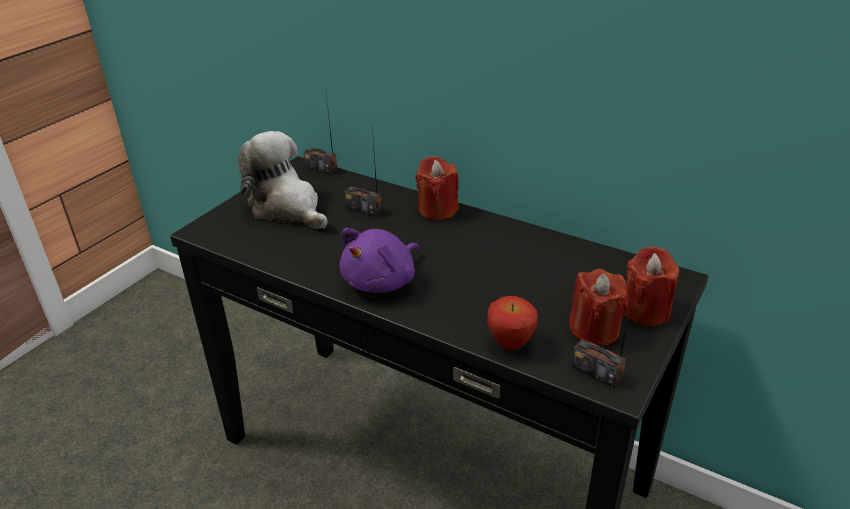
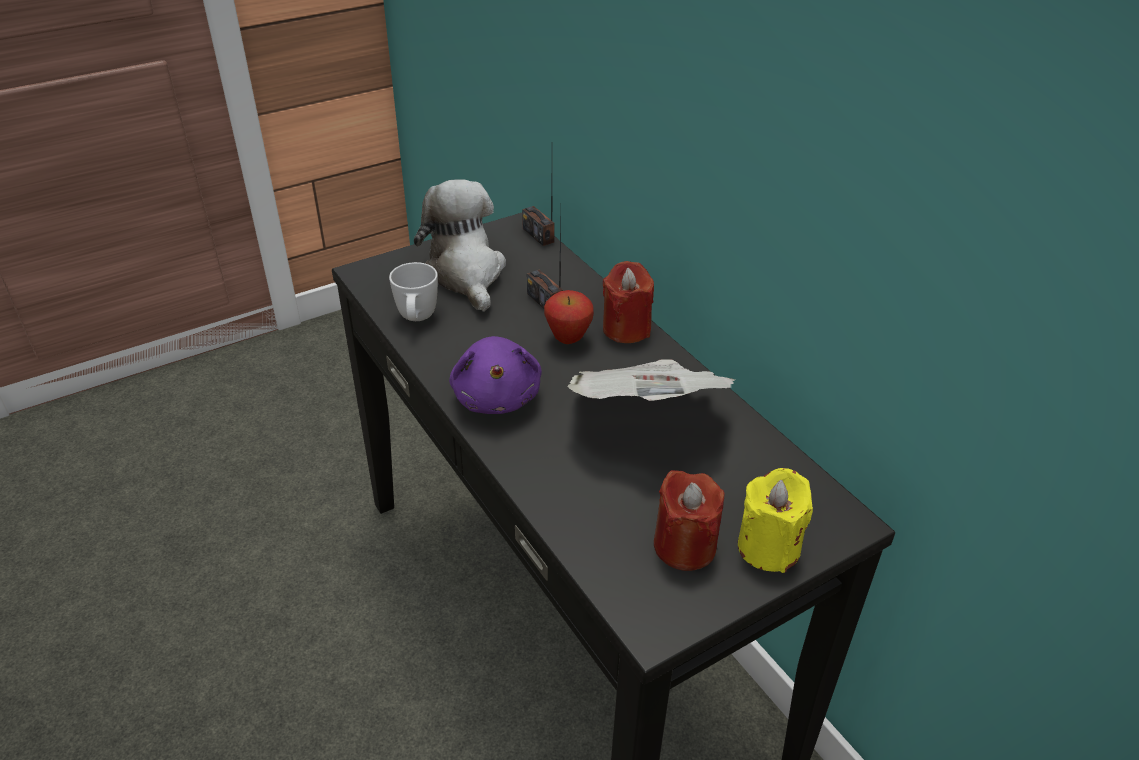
camera: 25 degrees right, 5 degrees up
purple plush toy [340,228,419,293] -> purple plush toy turned 75 degrees counterclockwise [449,336,542,414]
apple [487,296,538,350] -> apple moved to [544,290,594,344]
radio [572,273,636,388] -> none
red candle [625,246,679,326] -> yellow candle [738,468,813,573]
none -> white mug [389,262,438,321]
none -> newspaper [567,359,735,401]

